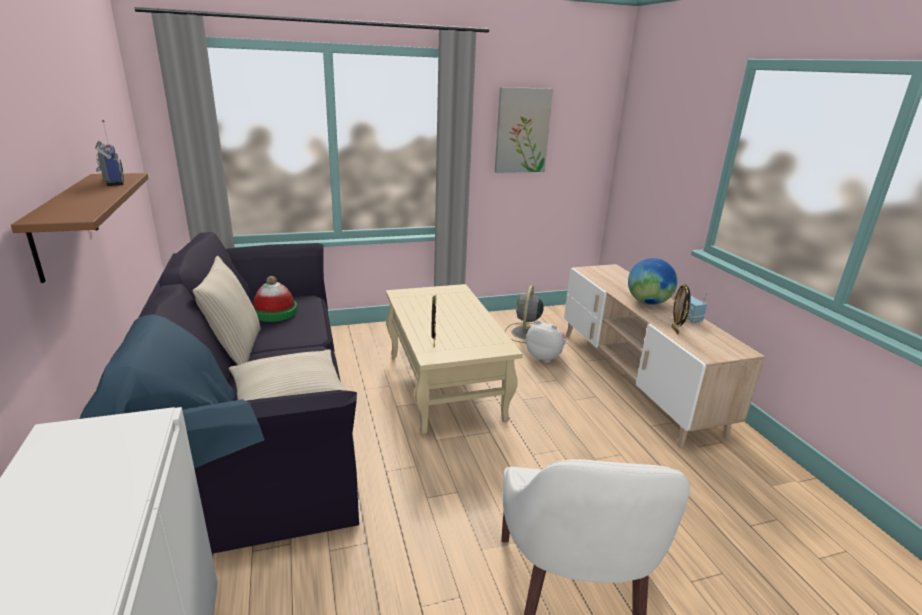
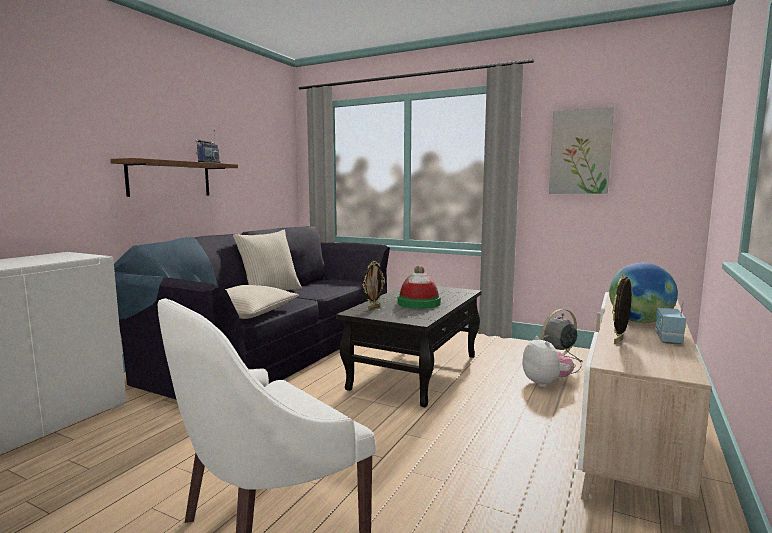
camera: 45 degrees right, 15 degrees down
hat [253,276,297,322] -> hat moved to [398,265,441,309]
beige coffee table [386,284,522,435] -> black coffee table [336,286,482,407]

